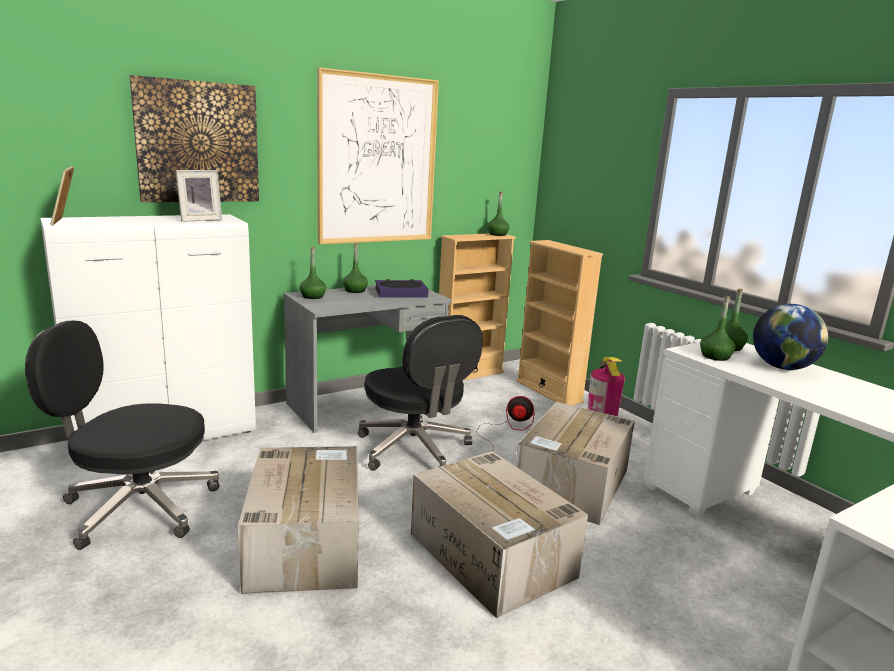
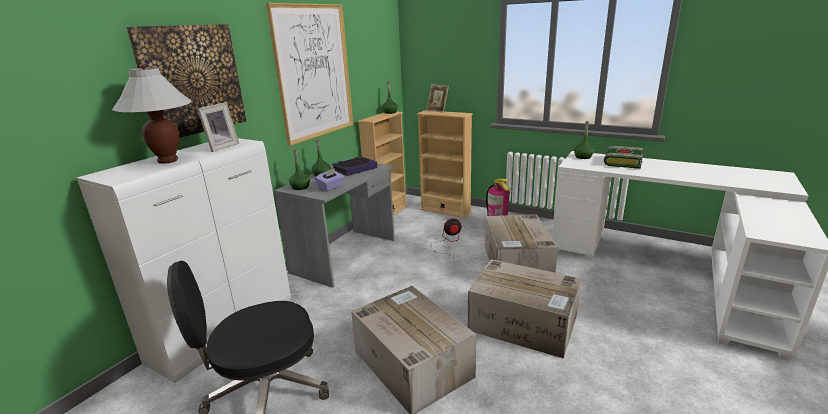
camera: 25 degrees left, 5 degrees up
picture frame [50,166,74,226] -> picture frame moved to [426,84,449,113]
black office chair [358,315,483,471] -> none
green bottle [700,296,736,361] -> none
globe [753,304,828,370] -> book [604,146,643,169]
none -> white table lamp [112,65,192,164]
none -> purple tissue box [315,168,344,192]

